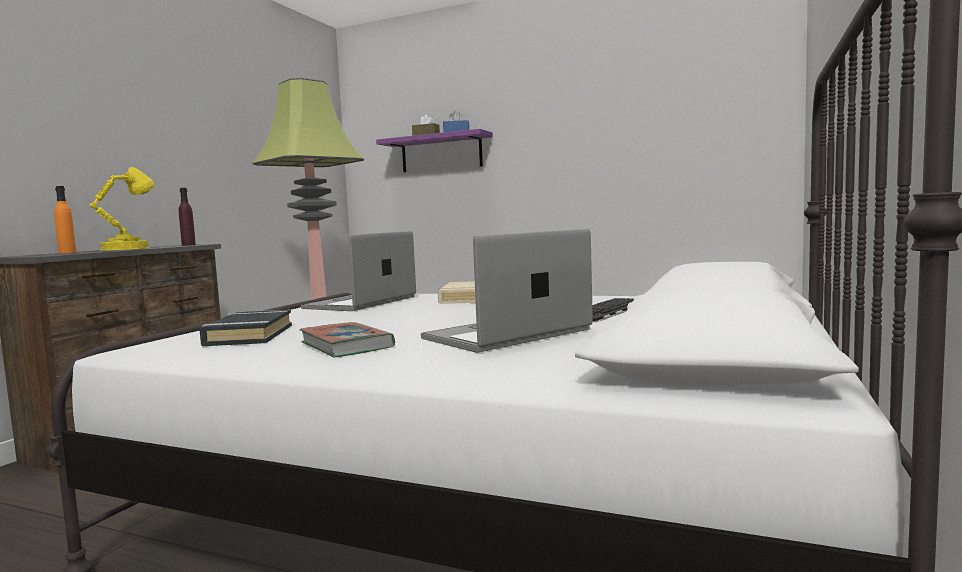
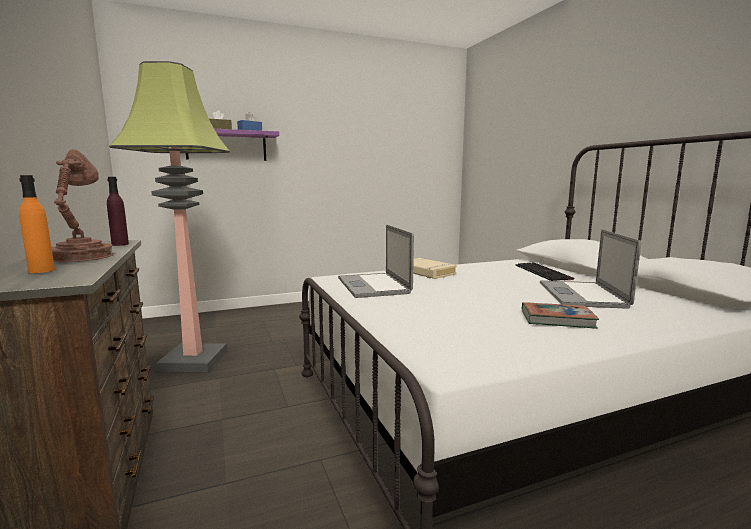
camera: 45 degrees left, 5 degrees up
yellow table lamp [90,167,155,251] -> brown table lamp [52,149,114,262]
black book [199,309,292,346] -> none

